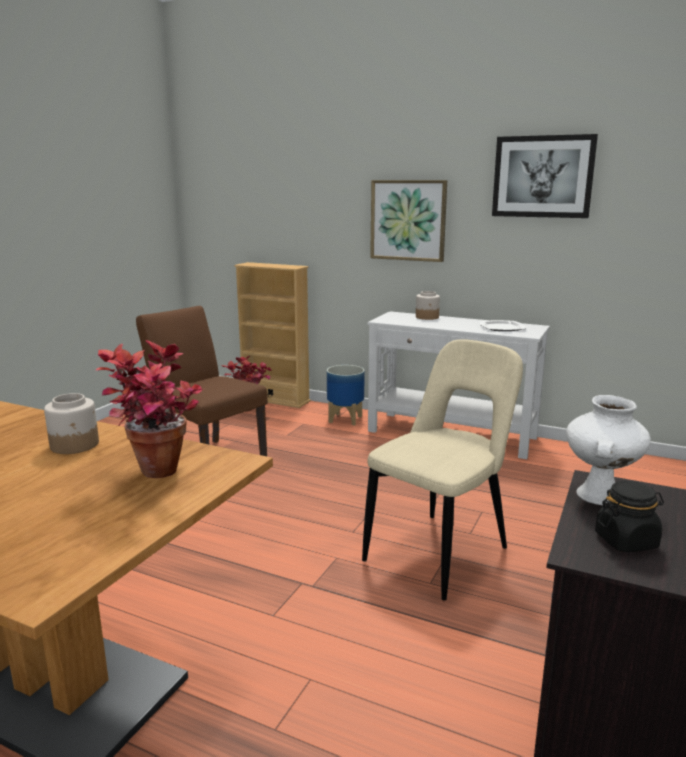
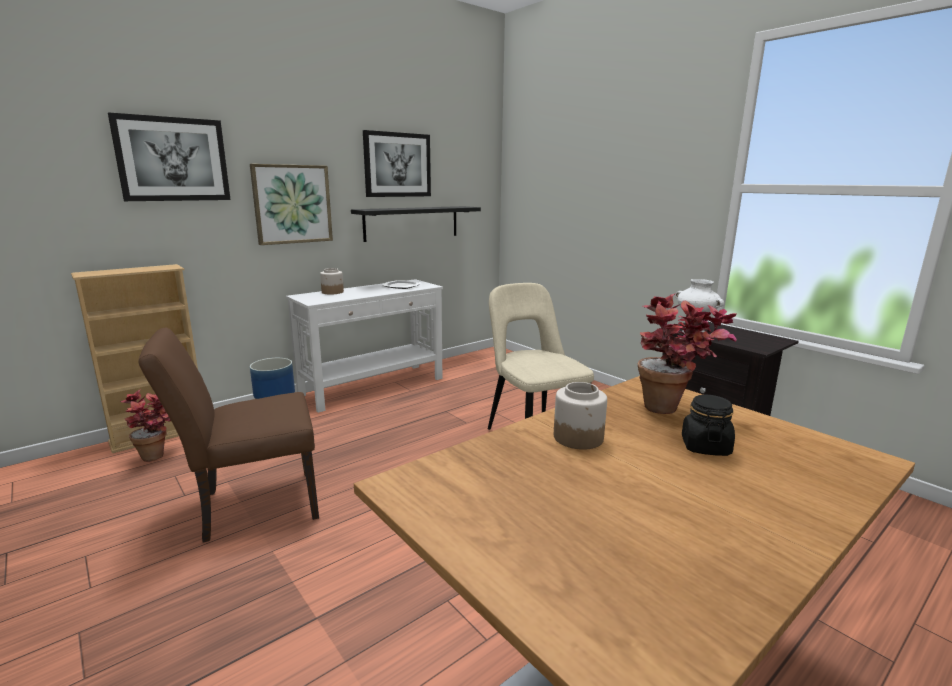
camera: 65 degrees left, 0 degrees up
black jar [595,481,664,552] -> black jar moved to [682,395,735,456]
none -> picture [108,112,231,201]
none -> black shelf [351,206,481,242]

